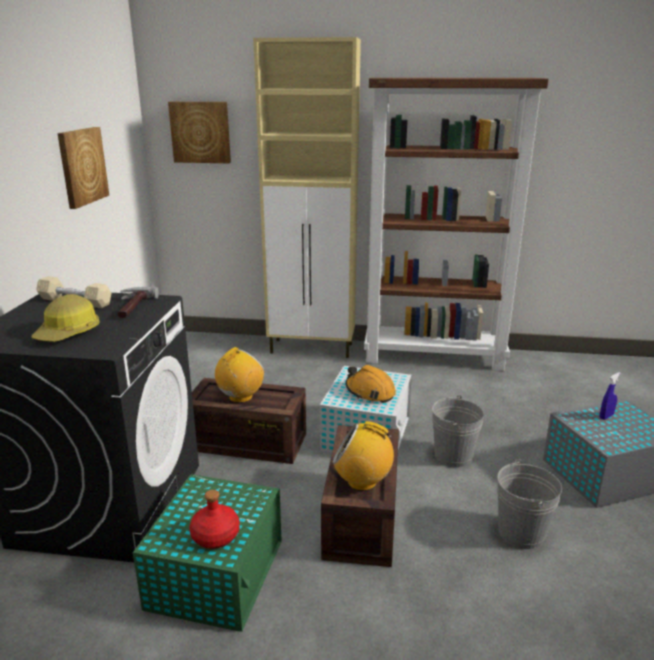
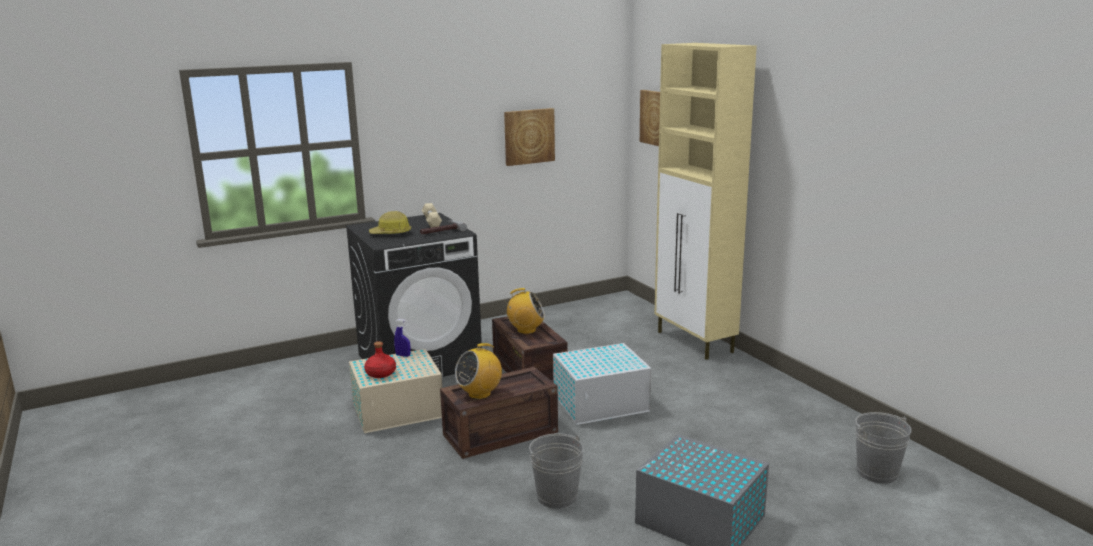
camera: 55 degrees right, 5 degrees down
green storage box [133,474,282,632] -> beige storage box [349,349,442,433]
radio [333,421,399,491] -> radio turned 105 degrees counterclockwise [455,343,502,399]
orange hard hat [346,365,396,403] -> none
brown bookcase [364,78,549,371] -> none
grey bucket [432,395,484,467] -> grey bucket moved to [855,412,912,484]
blue spray bottle [600,372,621,420] -> blue spray bottle moved to [394,319,410,357]

